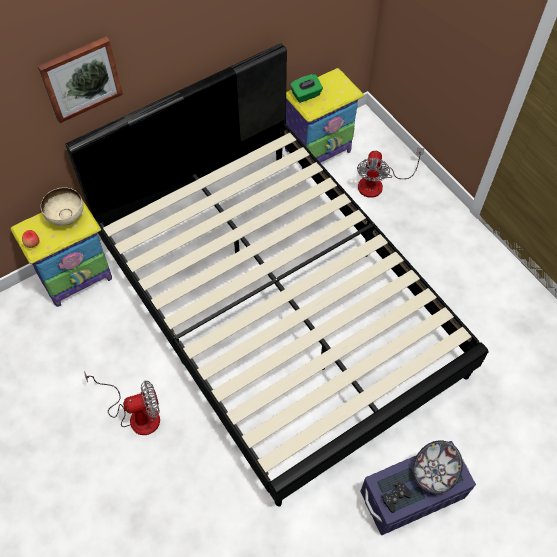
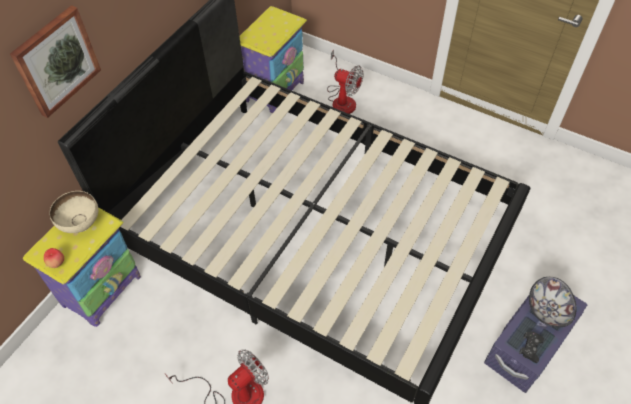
camera: 25 degrees left, 5 degrees down
green tissue box [290,74,323,103] -> none
fan [357,148,425,198] -> fan turned 45 degrees counterclockwise [327,50,364,114]

